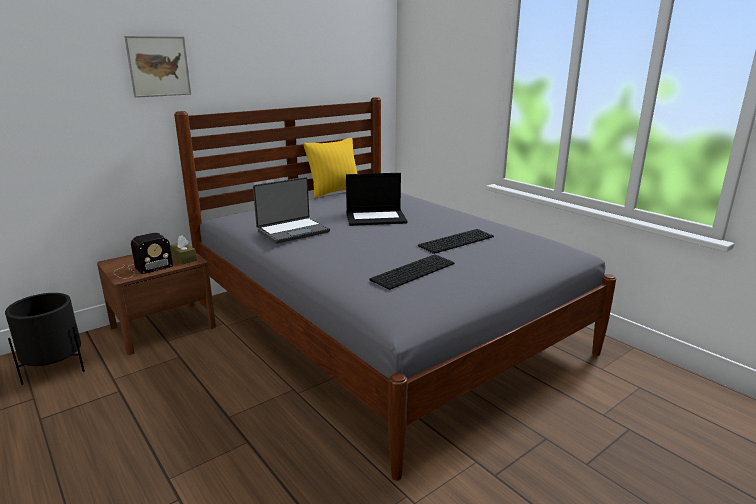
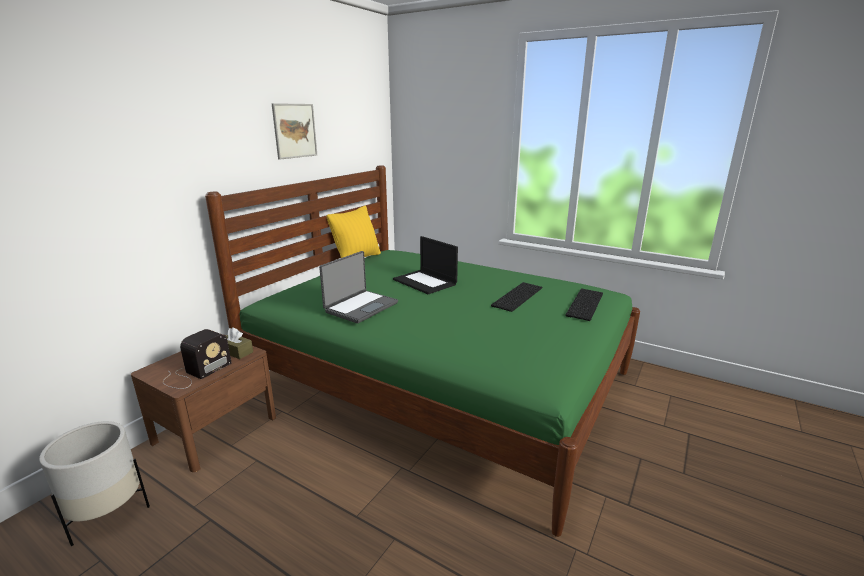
camera: 20 degrees left, 0 degrees up
black planter [5,293,85,385] -> white planter [39,421,150,546]
picture [124,36,191,98] -> picture moved to [272,103,317,160]
grey bed [174,97,616,481] -> green bed [205,166,640,537]
laptop [346,173,408,226] -> laptop turned 75 degrees clockwise [393,236,458,294]
keyboard [370,254,455,290] -> keyboard moved to [565,288,603,321]

